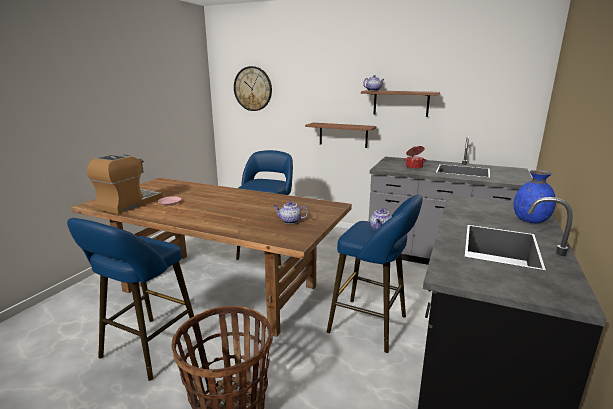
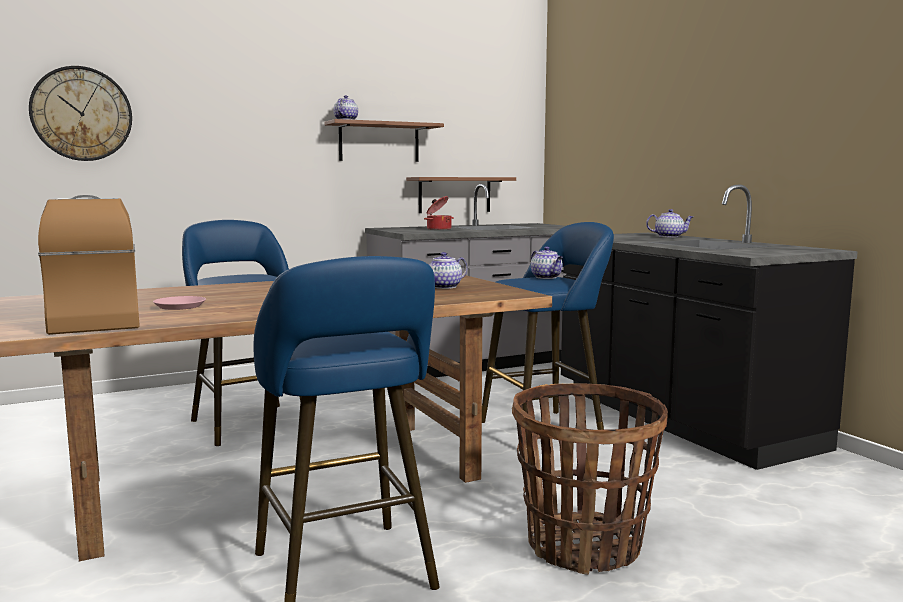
camera: 50 degrees left, 10 degrees down
brown shelf [305,123,377,148] -> brown shelf moved to [406,177,516,213]
blue vase [514,170,556,223] -> teapot [646,209,693,238]

